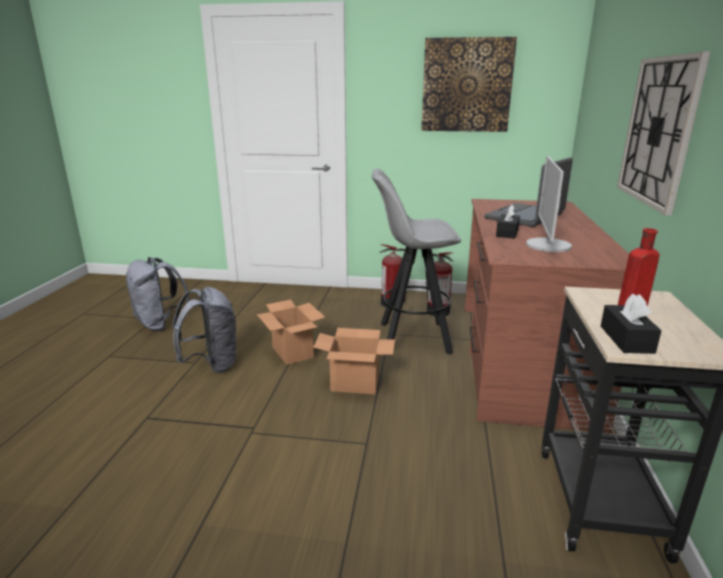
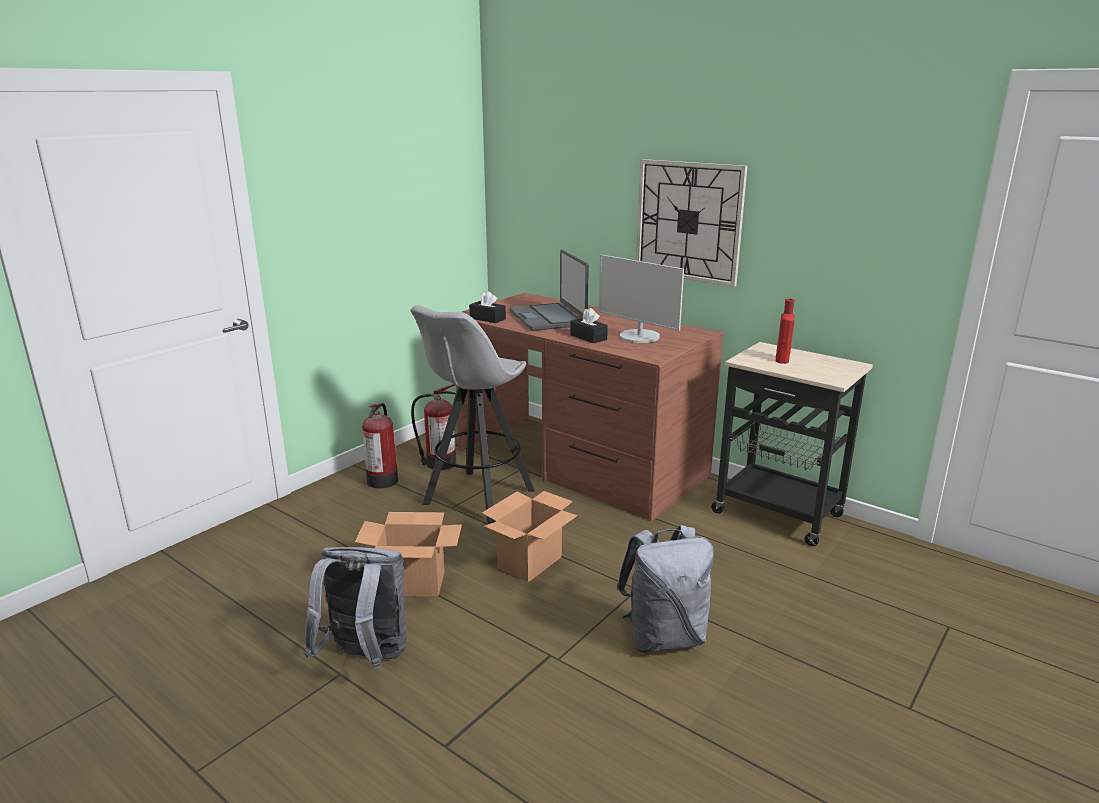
camera: 60 degrees left, 0 degrees up
grey backpack [126,257,190,331] -> grey backpack moved to [616,525,714,653]
picture [421,37,517,132] -> none
black tissue box [601,294,662,354] -> black tissue box moved to [469,291,506,323]

